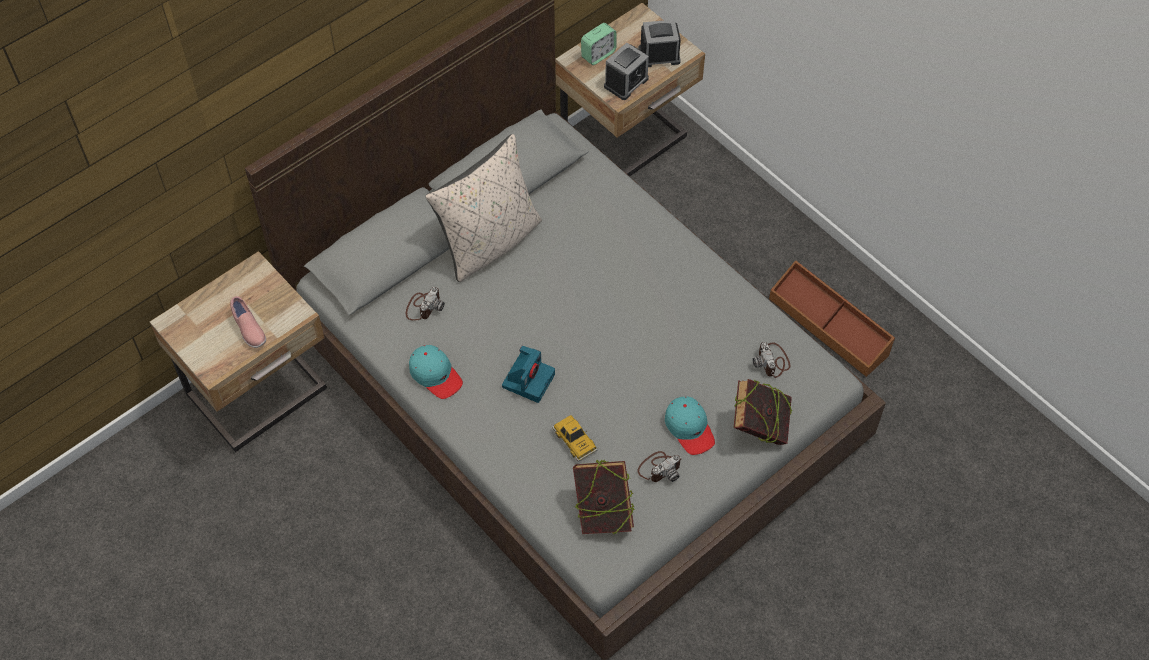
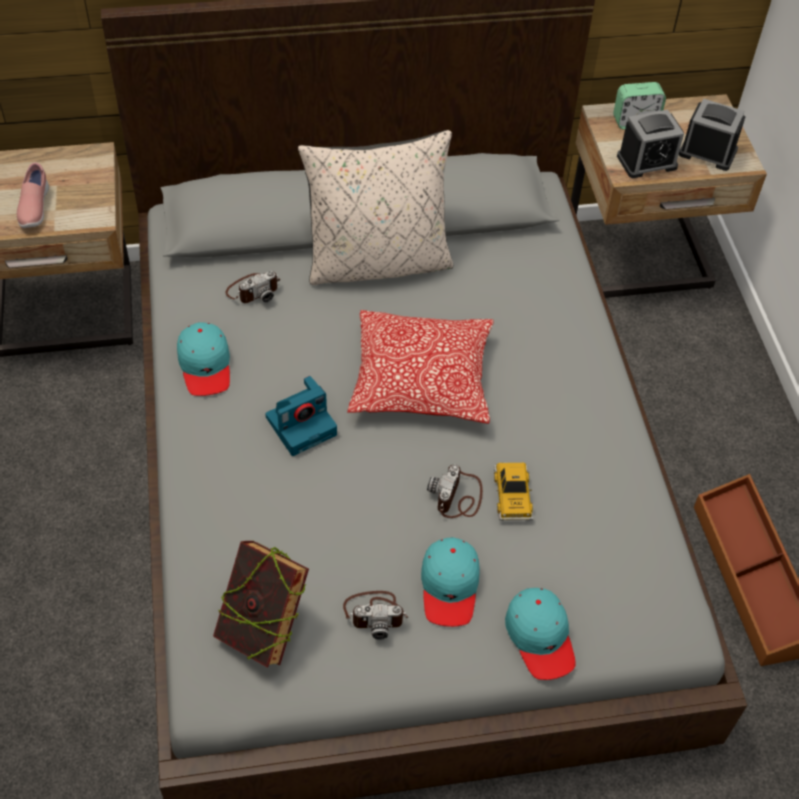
camera: 30 degrees right, 5 degrees down
toy car [552,415,598,462] -> toy car moved to [494,463,533,521]
book [734,379,792,445] -> turquoise cap [505,588,576,680]
camera [753,342,790,378] -> camera moved to [427,464,483,518]
none -> pillow [347,310,494,424]

